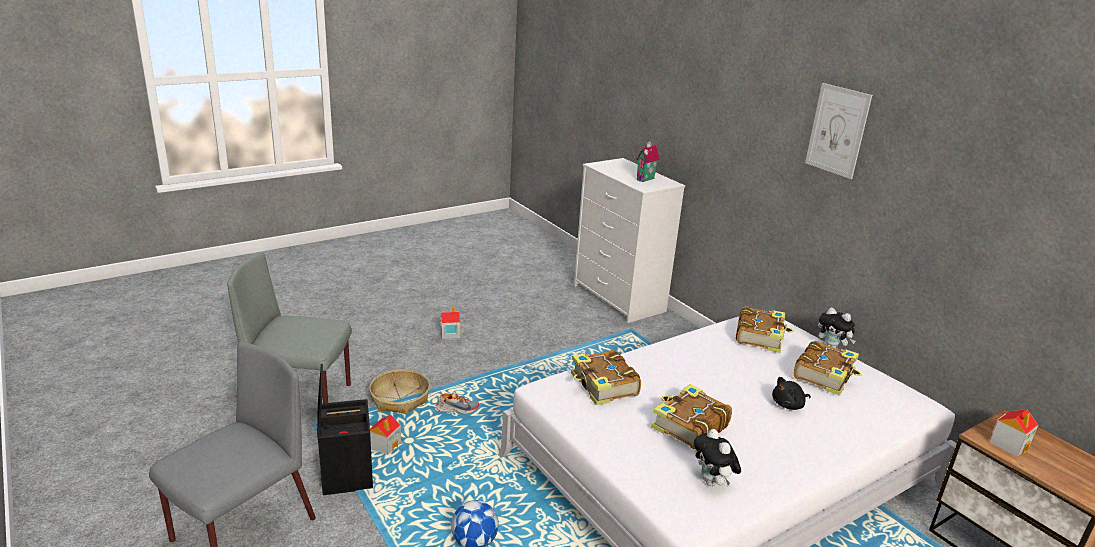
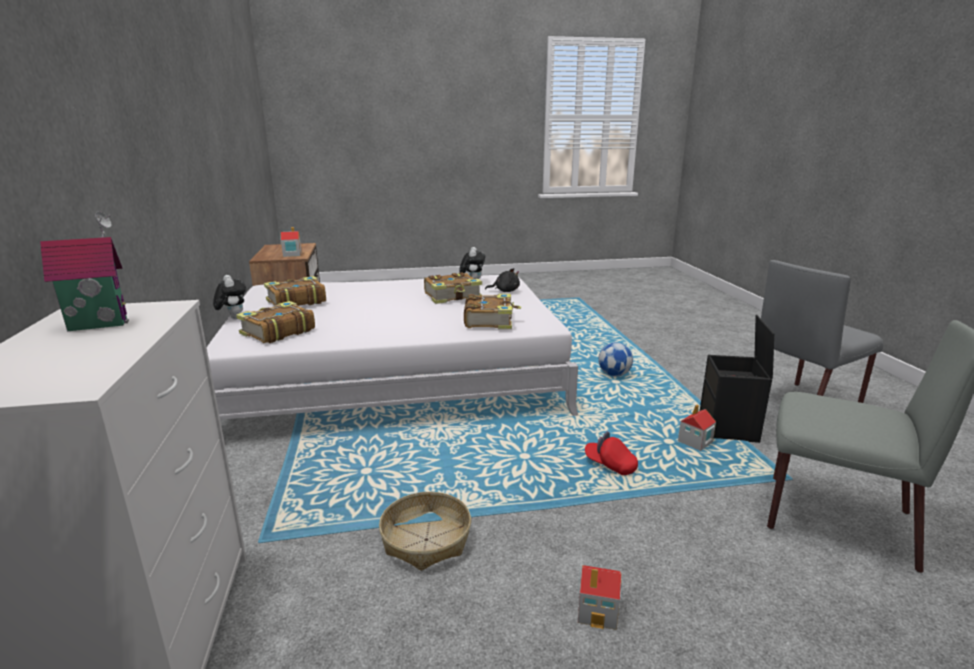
camera: 155 degrees left, 5 degrees down
basket [369,369,430,414] -> basket moved to [379,492,471,571]
shoe [436,393,479,414] -> red cap [585,432,638,475]
black plush toy [772,377,811,410] -> black plush toy moved to [485,268,520,292]
picture [805,83,872,179] -> none

